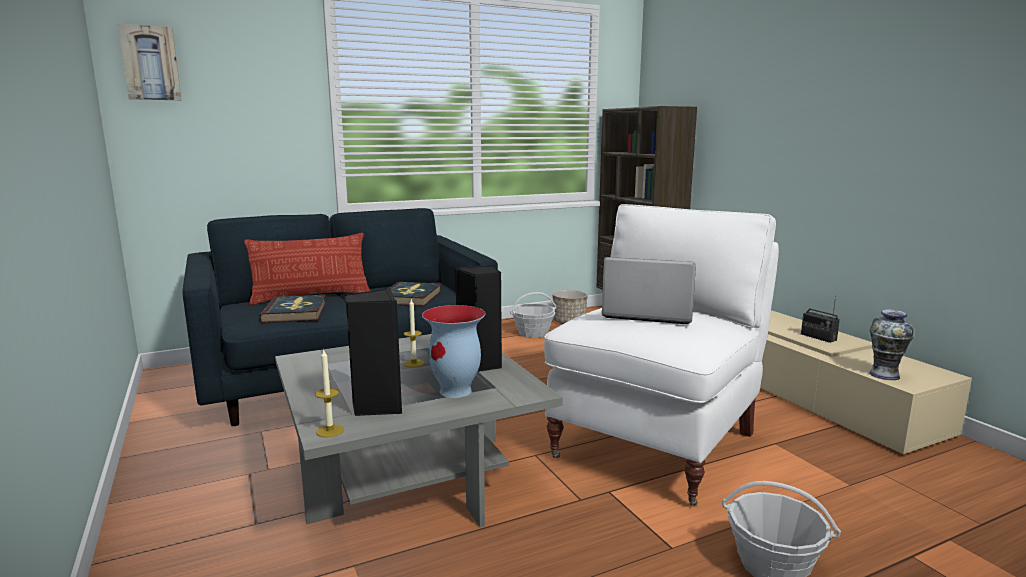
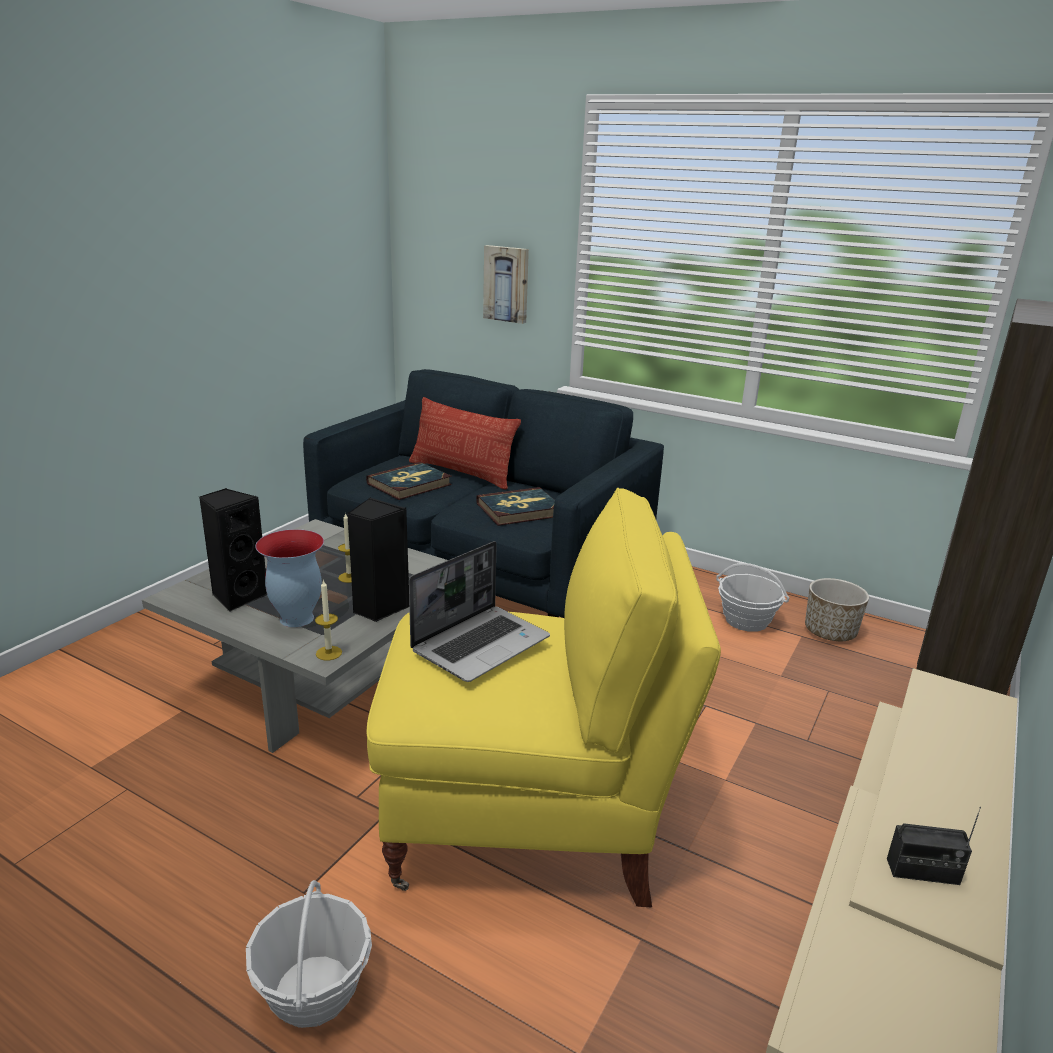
camera: 55 degrees right, 10 degrees up
picture [118,24,181,100] -> picture moved to [483,245,529,324]
candle [315,349,344,437] -> candle moved to [315,579,342,660]
white armchair [544,204,779,506] -> yellow armchair [367,488,721,907]
laptop [602,257,696,324] -> laptop turned 60 degrees clockwise [409,541,550,682]
radio [801,296,840,343] -> radio turned 105 degrees counterclockwise [887,807,981,885]
vase [869,310,914,380] -> none

